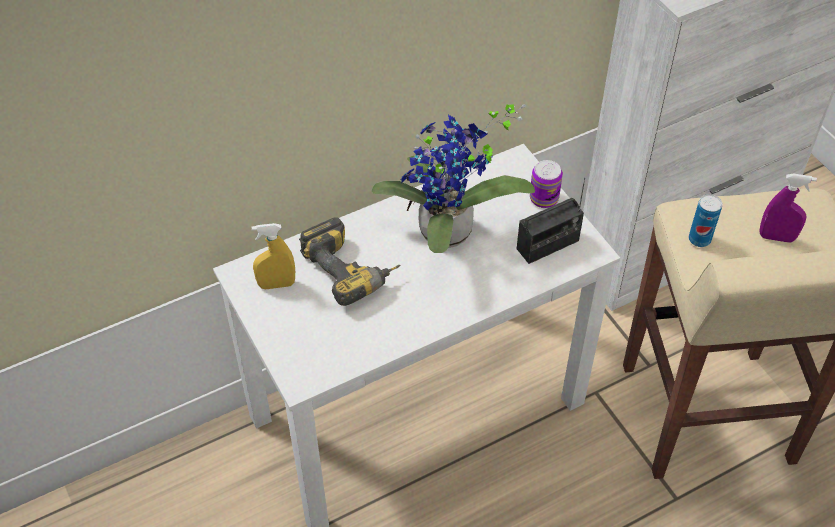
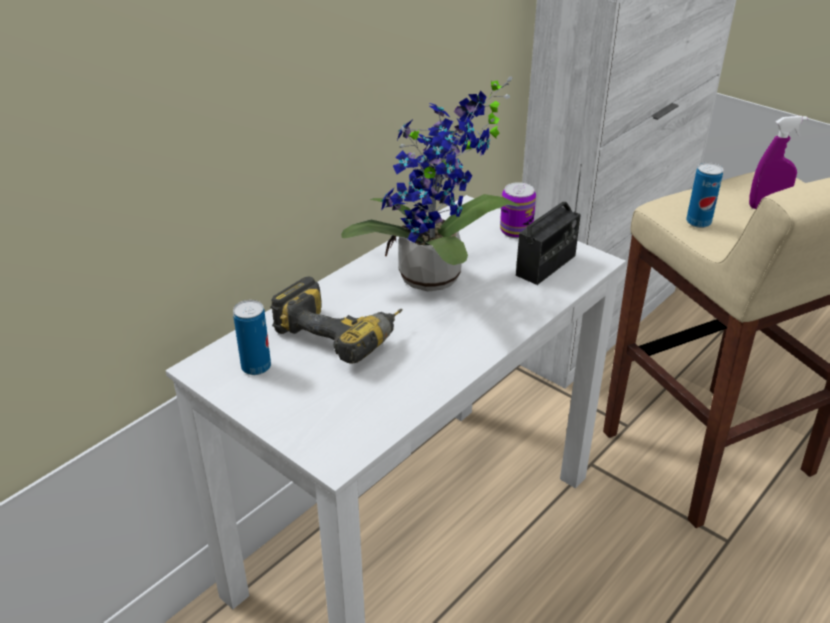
camera: 20 degrees left, 15 degrees down
yellow spray bottle [252,223,295,289] -> can [233,300,271,375]

